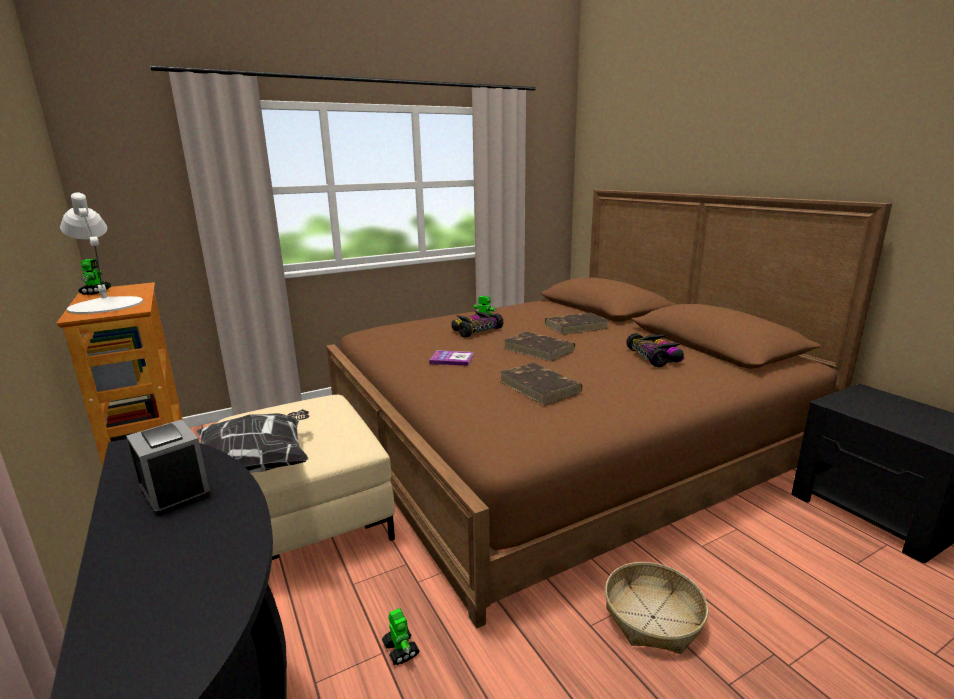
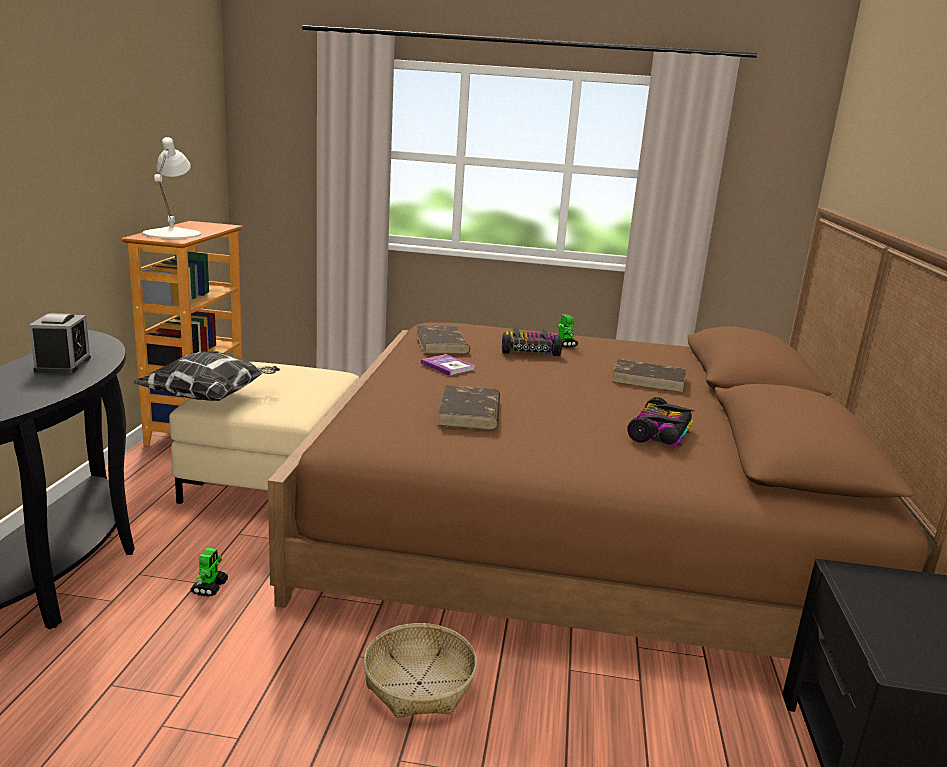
camera: 35 degrees right, 0 degrees up
toy robot [79,259,112,295] -> none
brown book [504,332,575,362] -> brown book moved to [416,326,470,354]

